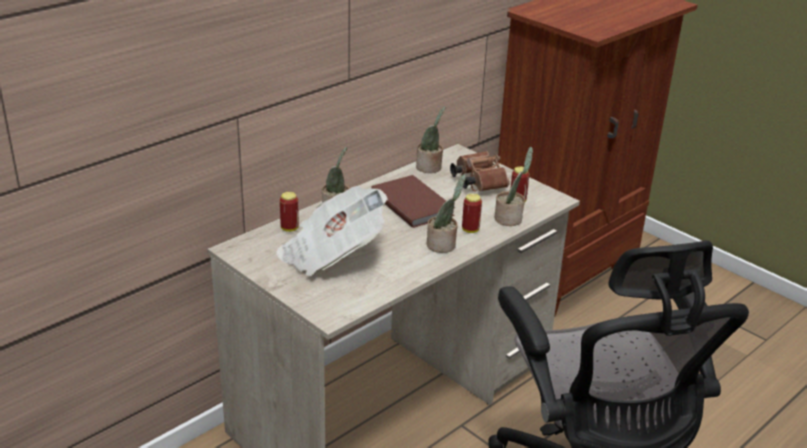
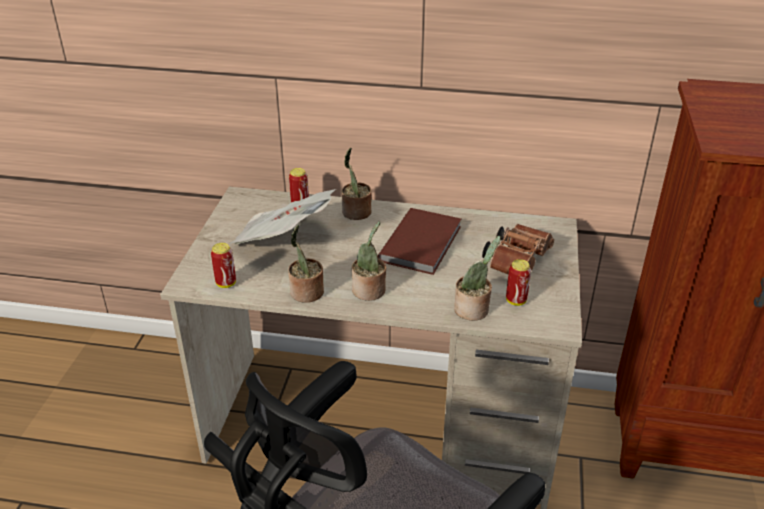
camera: 55 degrees right, 5 degrees up
potted plant [416,106,445,173] -> potted plant moved to [288,225,324,303]
can [462,194,482,233] -> can moved to [211,243,236,288]

